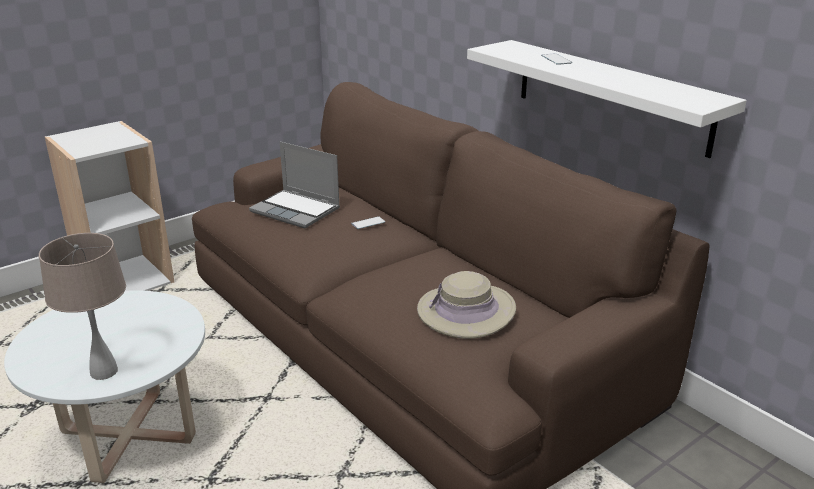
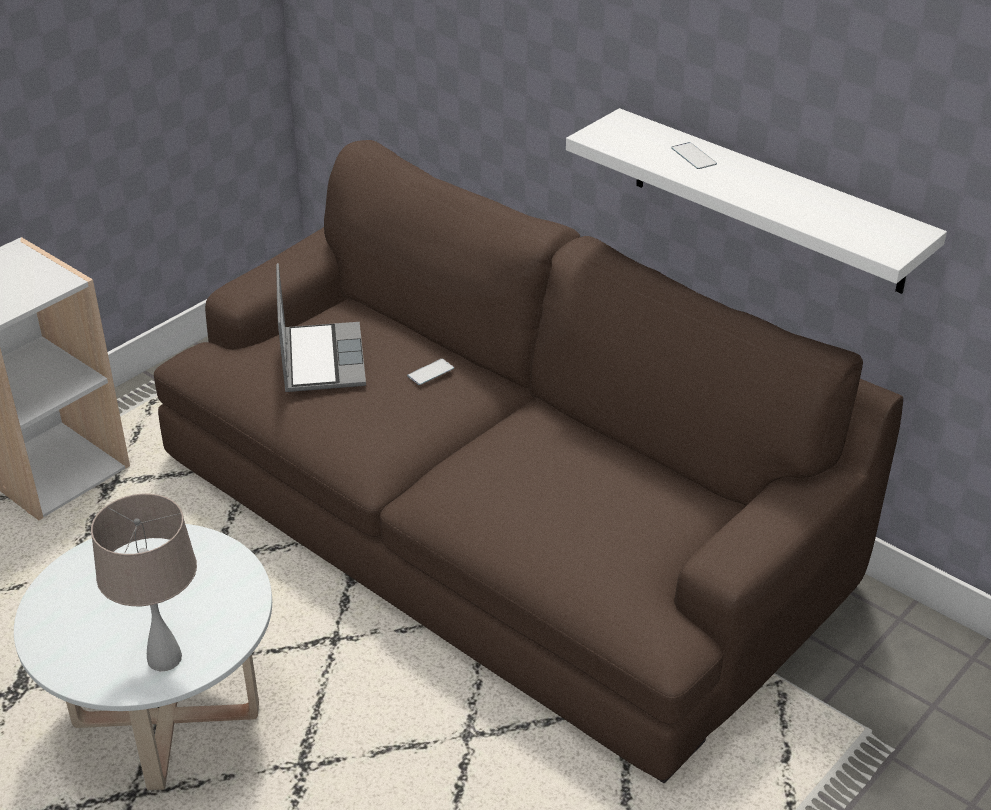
camera: 10 degrees left, 10 degrees up
laptop [249,142,340,228] -> laptop turned 120 degrees counterclockwise [276,263,366,392]
beige hat [417,271,516,339] -> none

